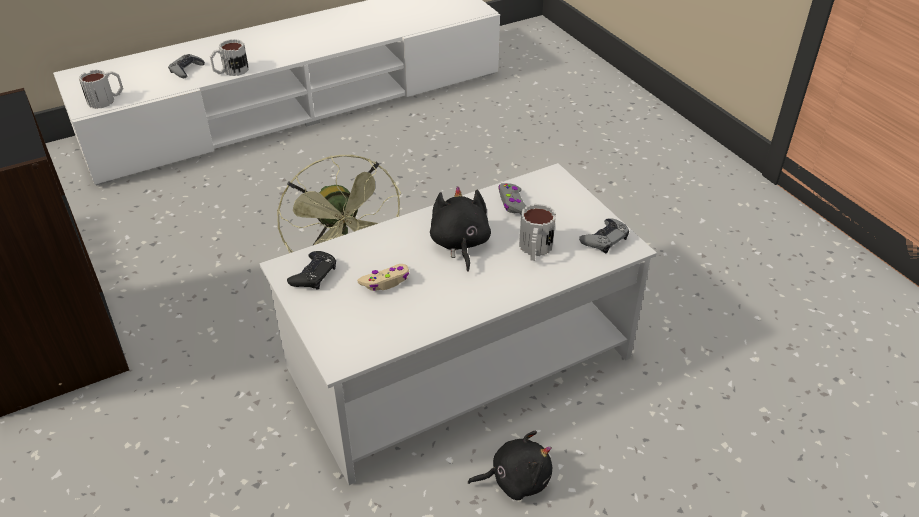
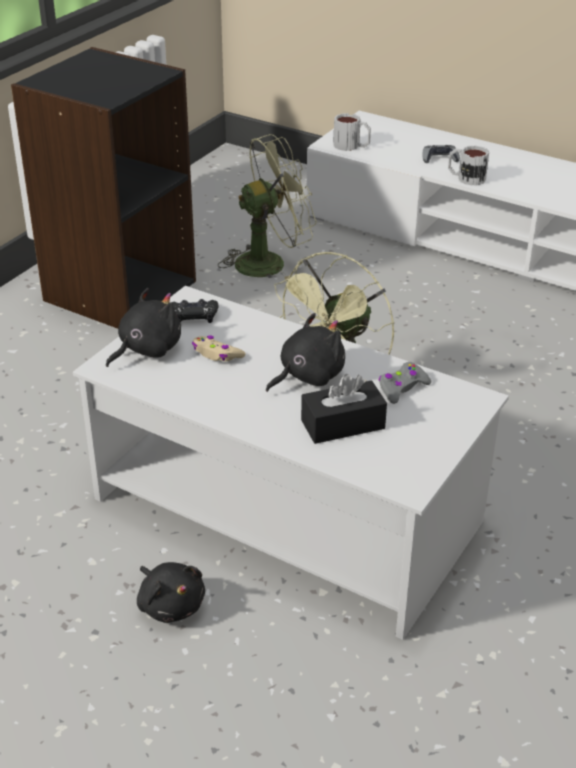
camera: 60 degrees right, 5 degrees down
mug [519,204,556,261] -> black tissue box [301,374,387,444]
grey game controller [579,218,629,254] -> none
none -> black plush toy [106,288,181,367]
none -> green fan [218,134,317,280]

